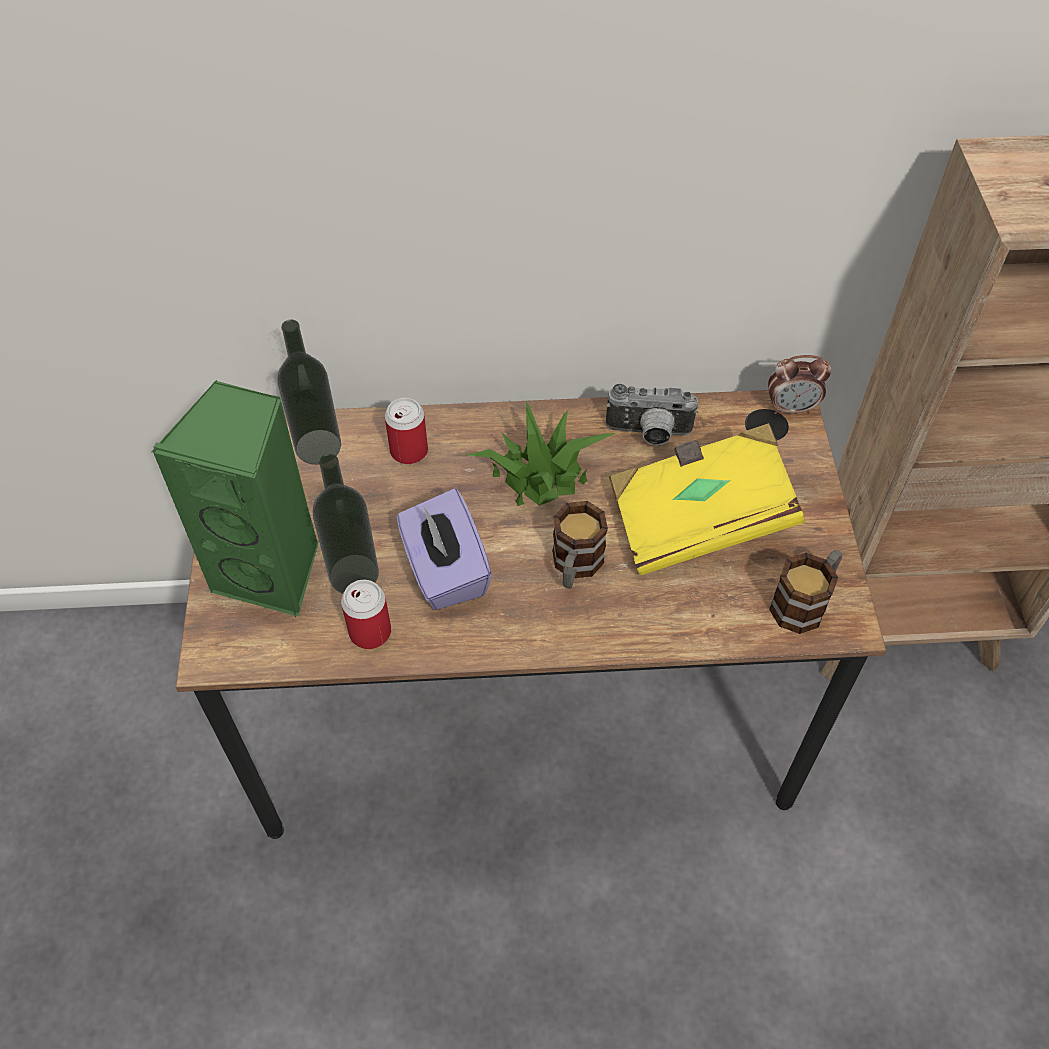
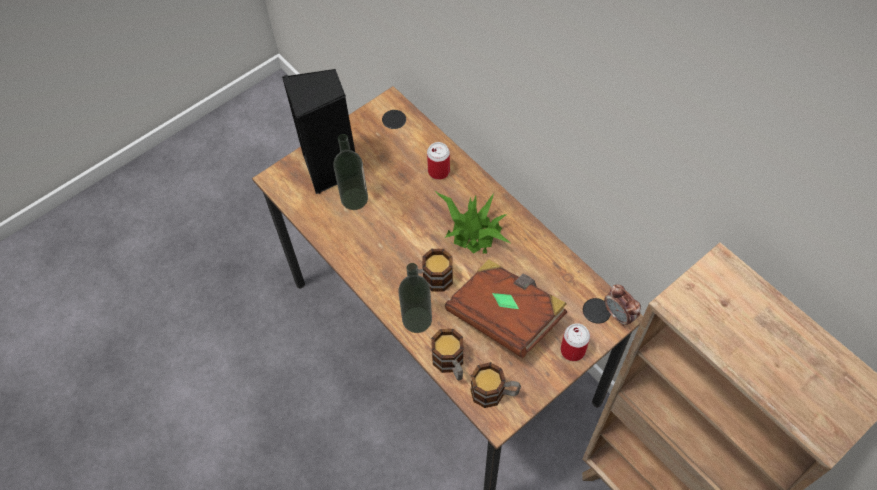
camera: 55 degrees right, 5 degrees up
green speaker [151,380,319,618] -> black speaker [282,69,355,194]
bottle [278,320,341,465] -> bottle moved to [398,263,432,333]
can [341,580,391,649] -> can moved to [561,323,590,361]
purple tissue box [397,489,492,610] -> none
camera [606,384,698,446] -> none
yellow book [609,423,805,576] -> brown book [445,259,567,358]
none -> mug [431,329,464,380]

